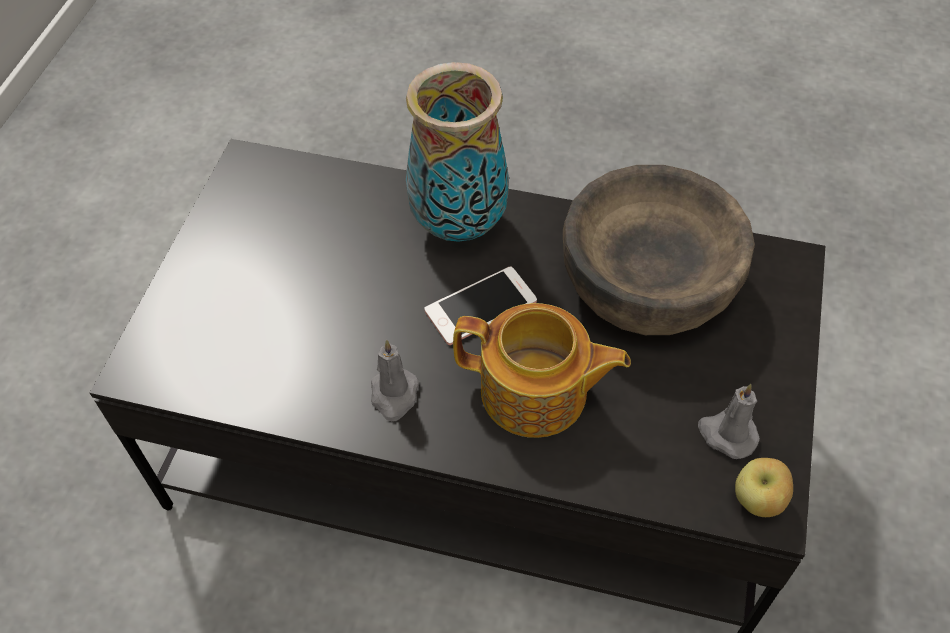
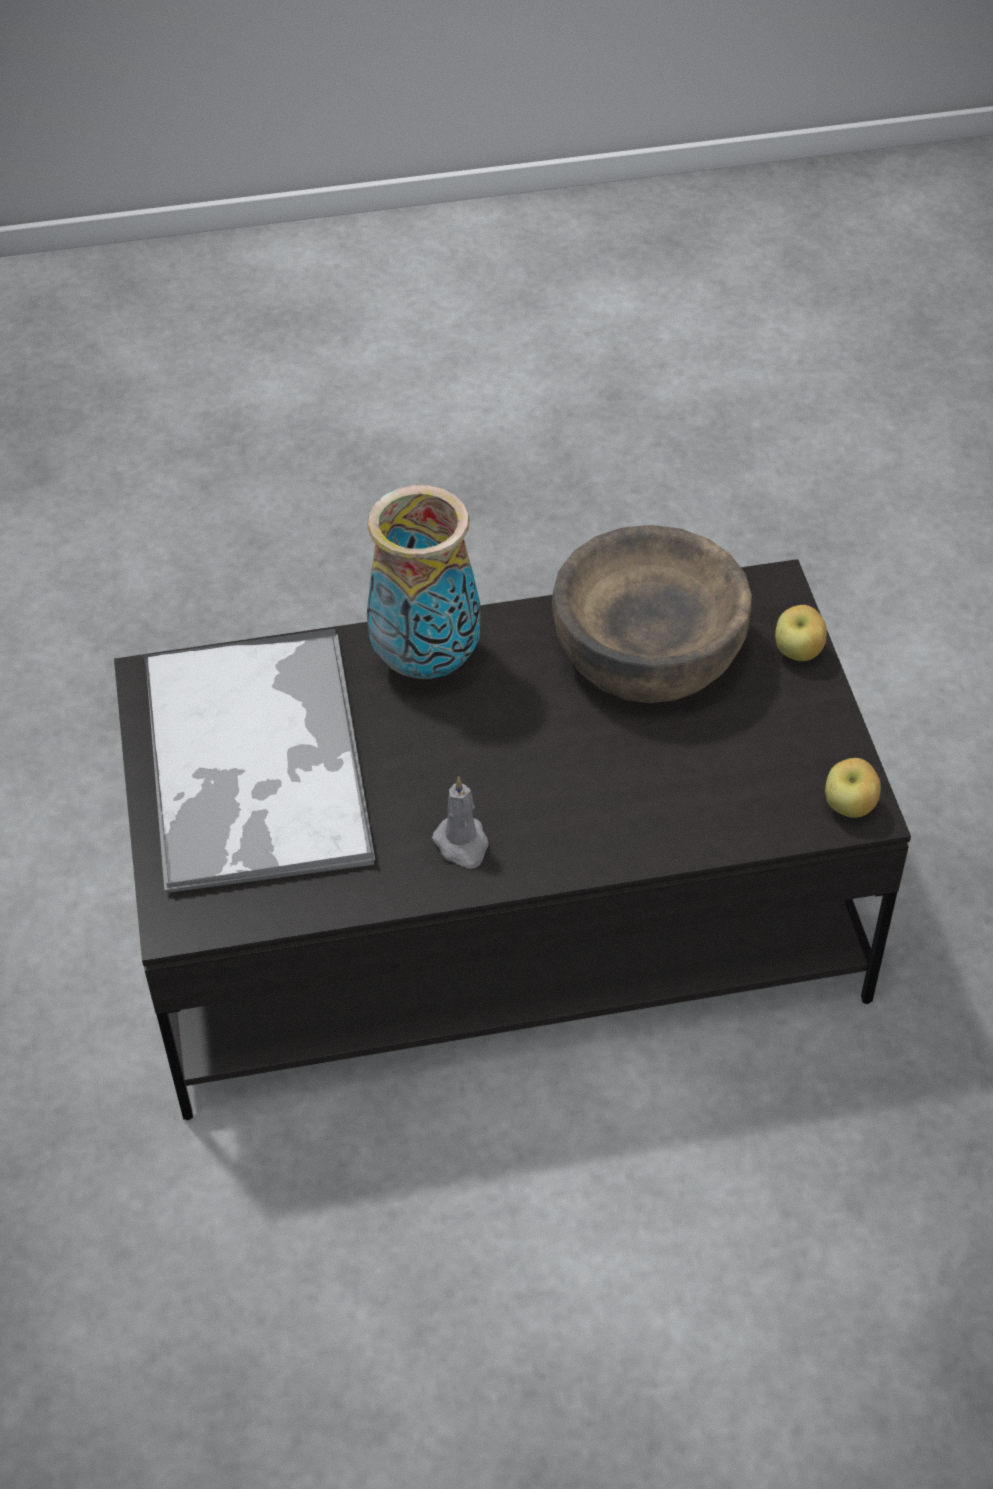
camera: 25 degrees left, 5 degrees down
phone [424,267,537,345] -> none
teapot [453,303,631,438] -> none
grey candle [698,384,760,459] -> none
none -> tray [143,629,375,893]
none -> apple [775,605,827,661]

